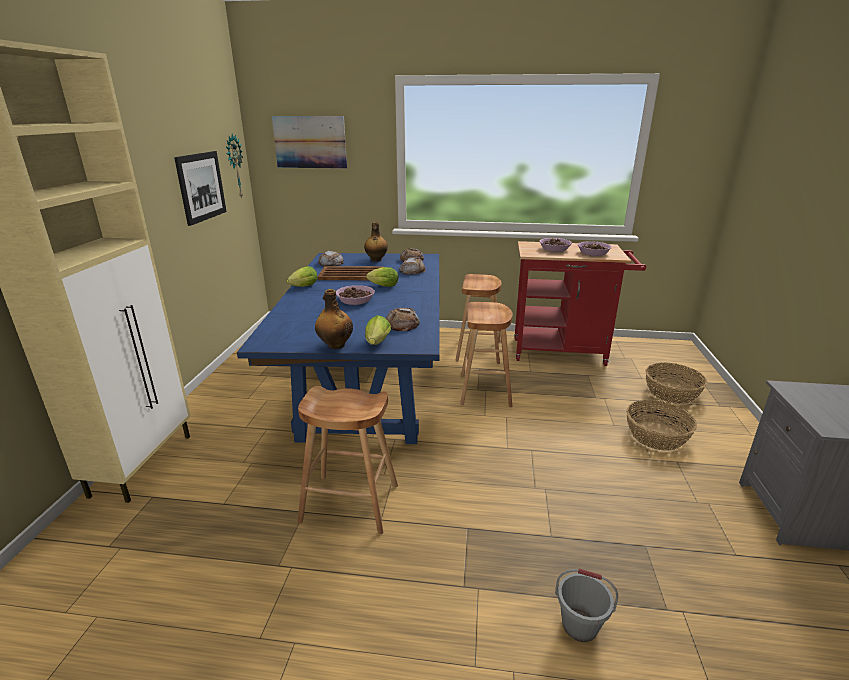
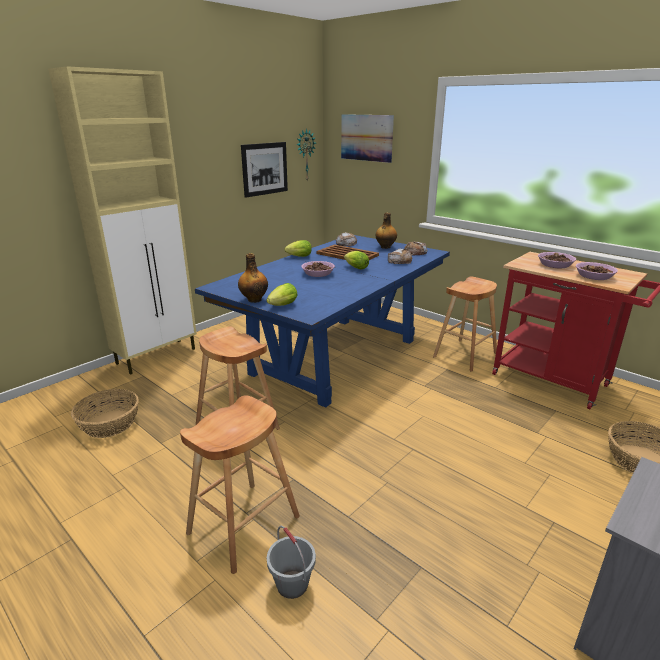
camera: 35 degrees right, 0 degrees up
bread [386,308,420,331] -> none
brown stool [460,302,512,407] -> brown stool moved to [180,395,300,574]
basket [626,400,697,451] -> basket moved to [71,389,139,438]

